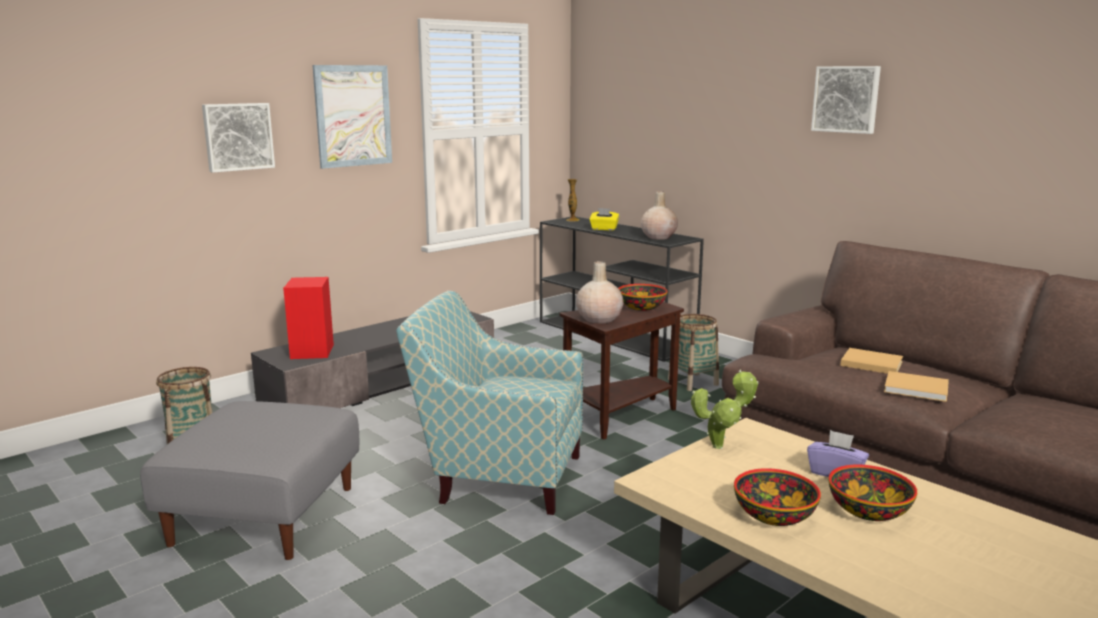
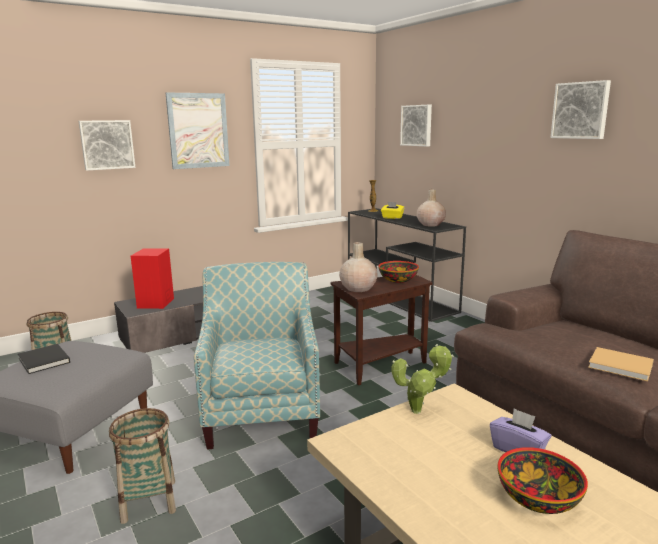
camera: 10 degrees right, 0 degrees up
armchair [396,291,583,515] -> armchair turned 60 degrees clockwise [194,262,320,450]
basket [668,314,719,391] -> basket moved to [109,408,176,524]
bowl [734,468,821,526] -> none
beige book [840,348,903,374] -> none
none -> black book [18,344,70,374]
none -> picture [400,105,432,147]

